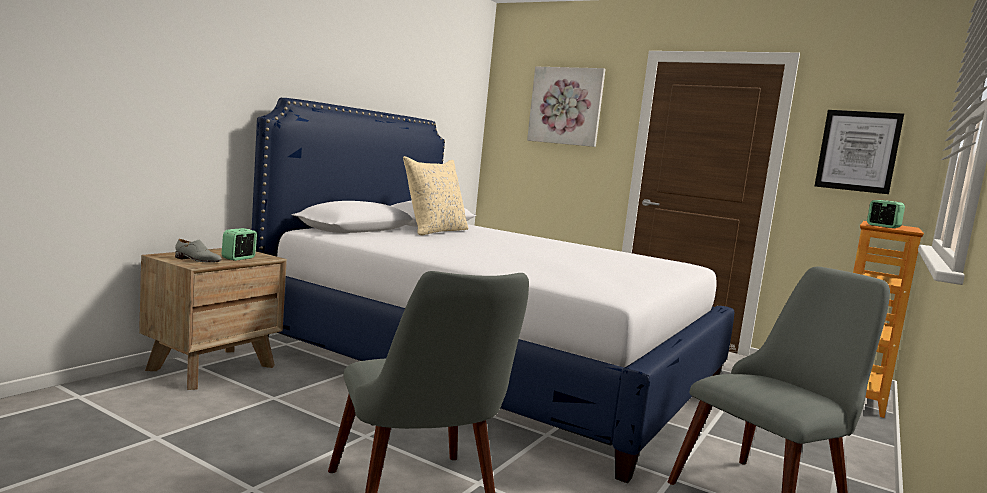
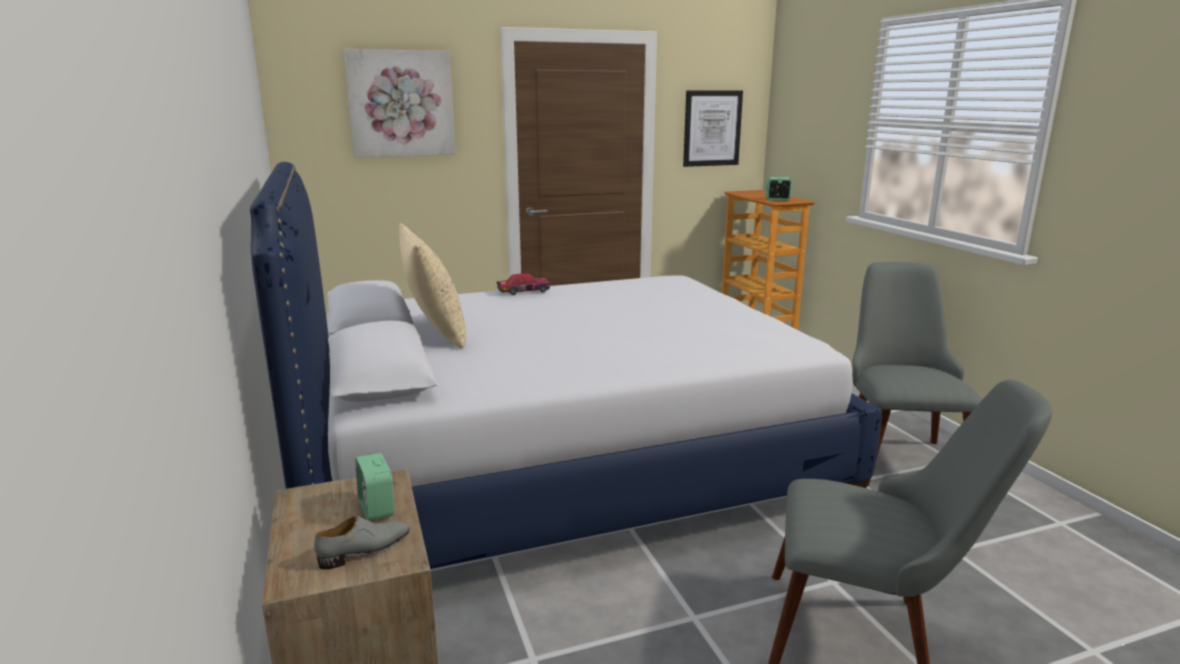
camera: 50 degrees left, 10 degrees up
none -> toy car [496,273,550,295]

